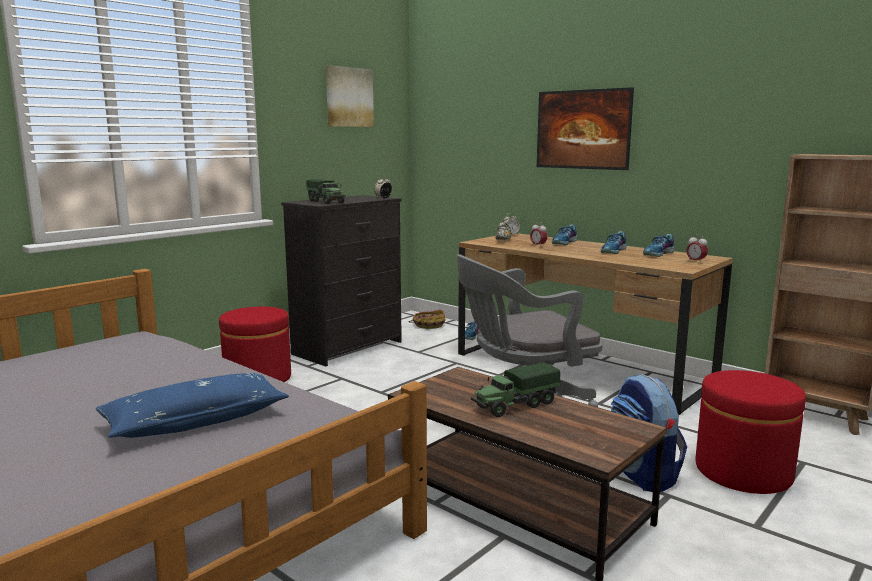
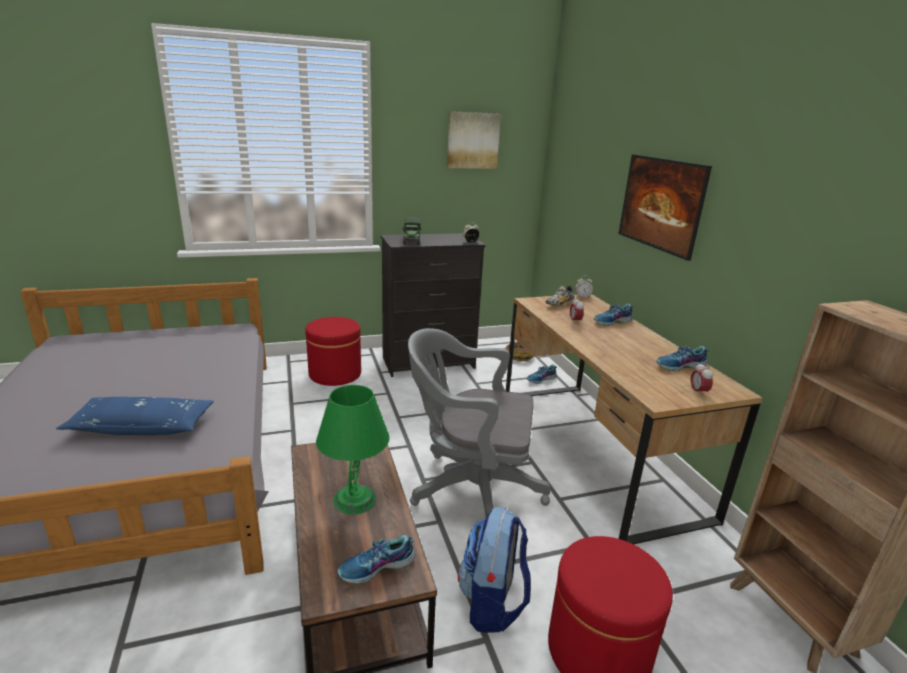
camera: 30 degrees right, 10 degrees up
toy truck [471,362,560,417] -> green table lamp [316,385,390,515]
shoe [601,231,626,254] -> shoe moved to [338,535,415,584]

